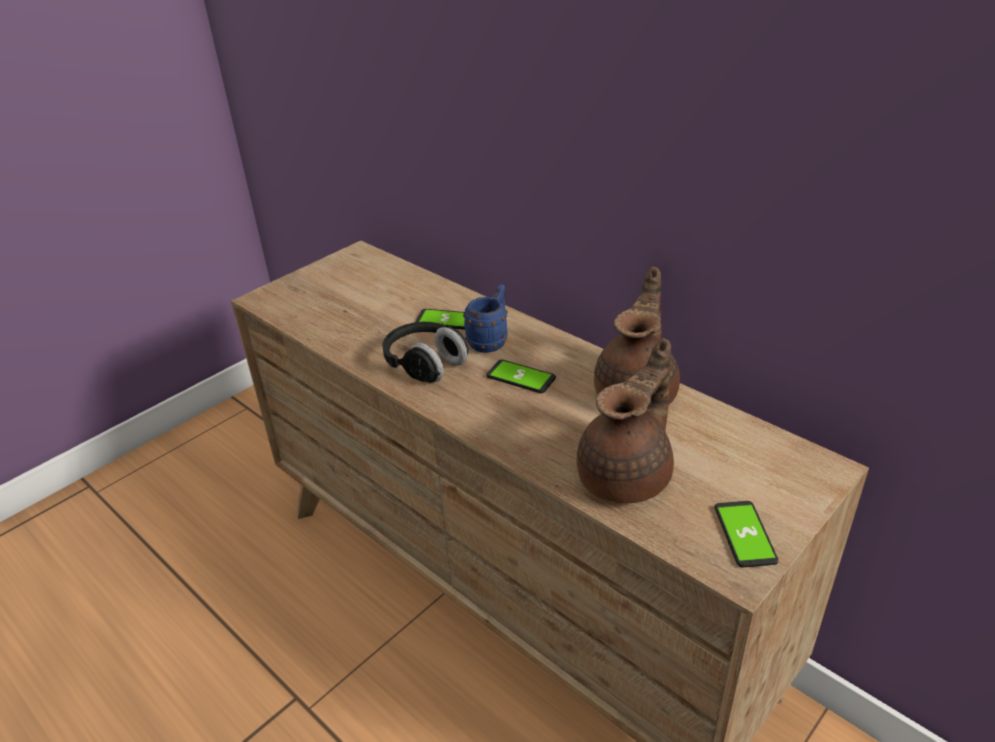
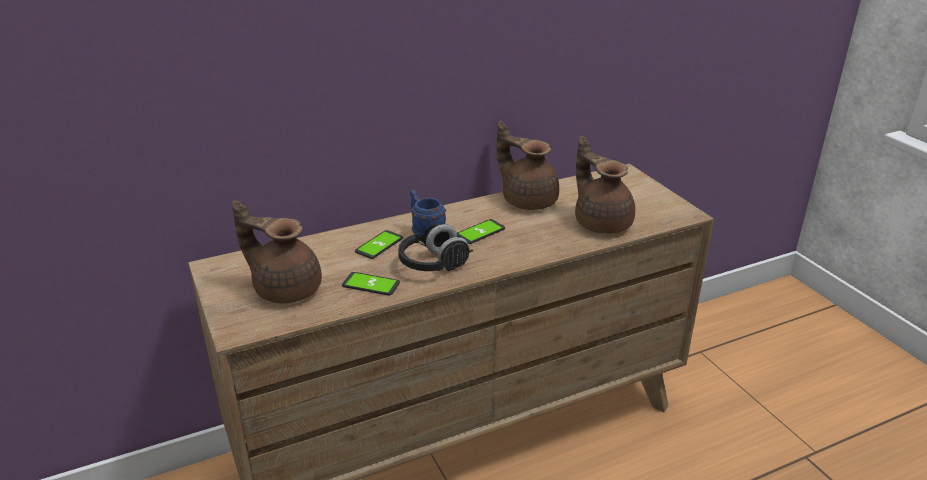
camera: 70 degrees left, 5 degrees down
phone [715,501,779,567] -> phone moved to [342,272,400,296]
none -> brown teapot [232,200,322,304]

